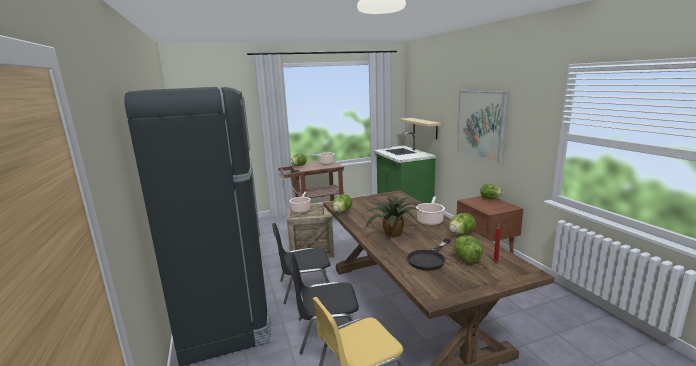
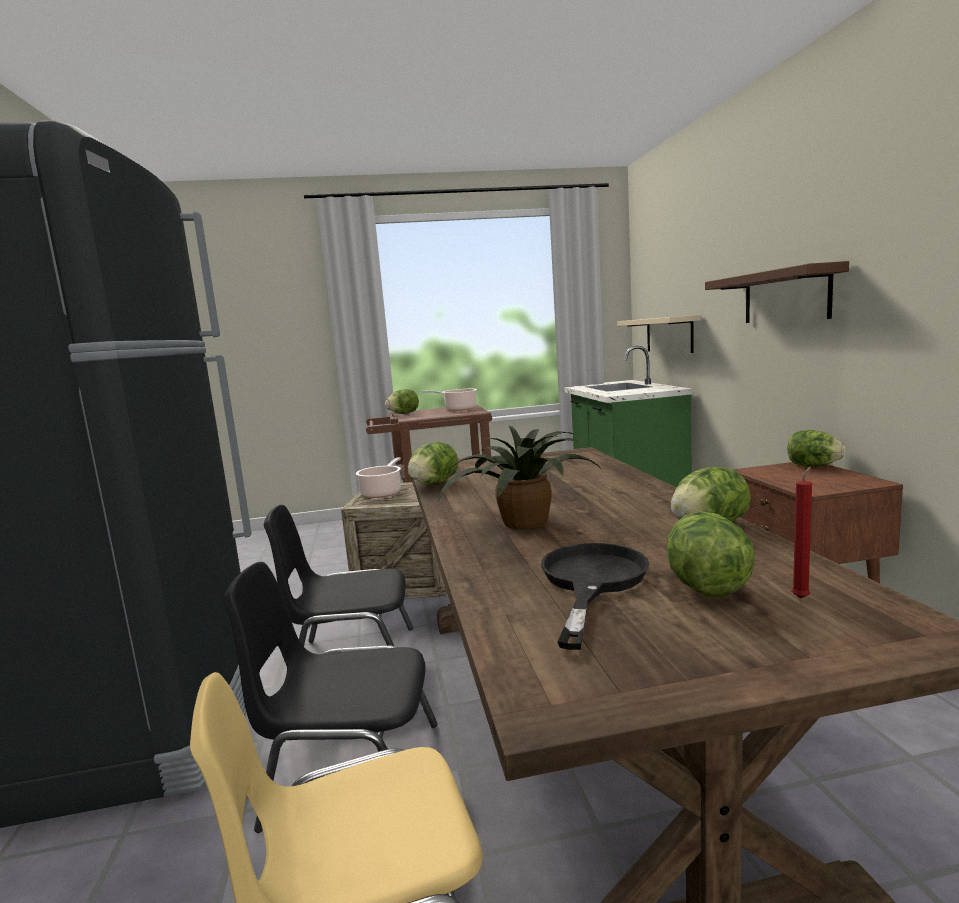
camera: 10 degrees right, 5 degrees down
black frying pan [407,238,451,271] -> black frying pan turned 150 degrees clockwise [541,543,649,650]
cooking pot [416,196,445,225] -> none
picture [456,91,508,163] -> brown shelf [705,261,849,323]

